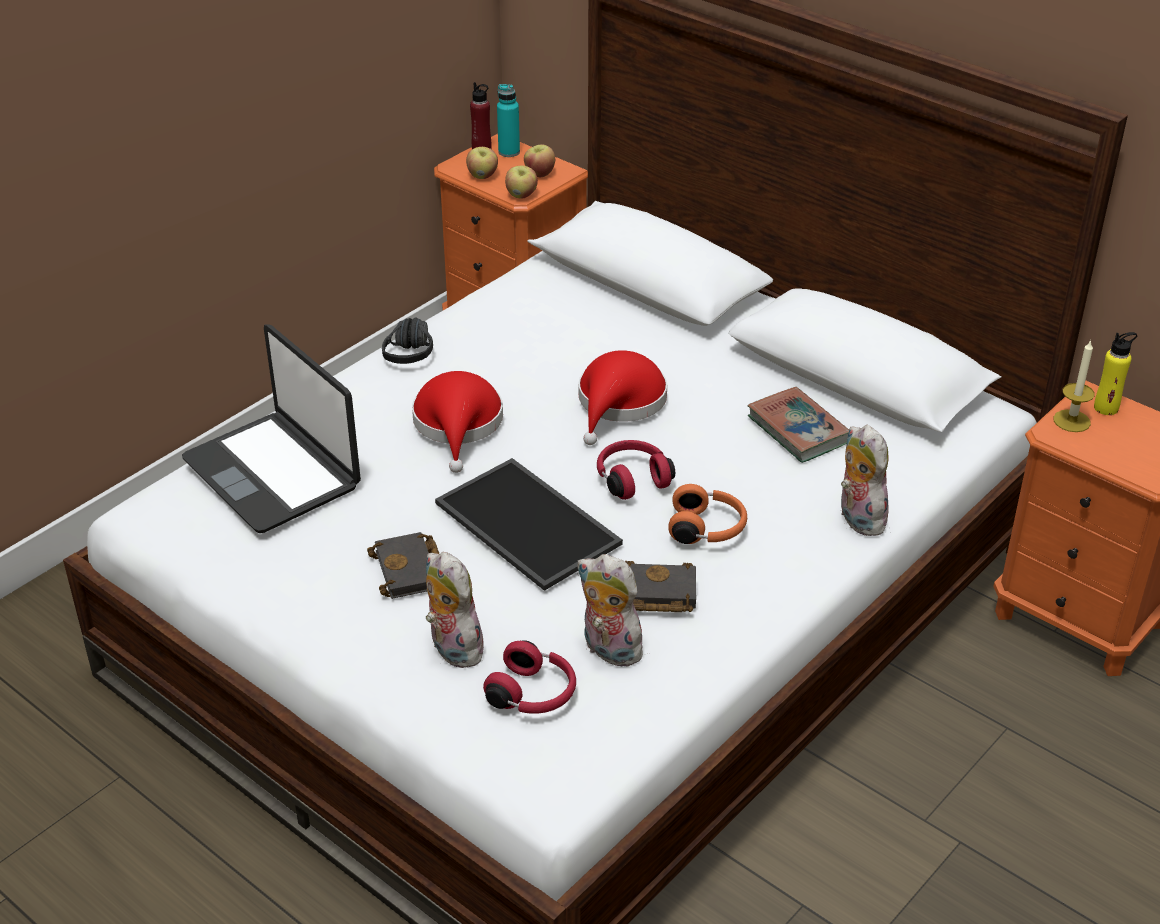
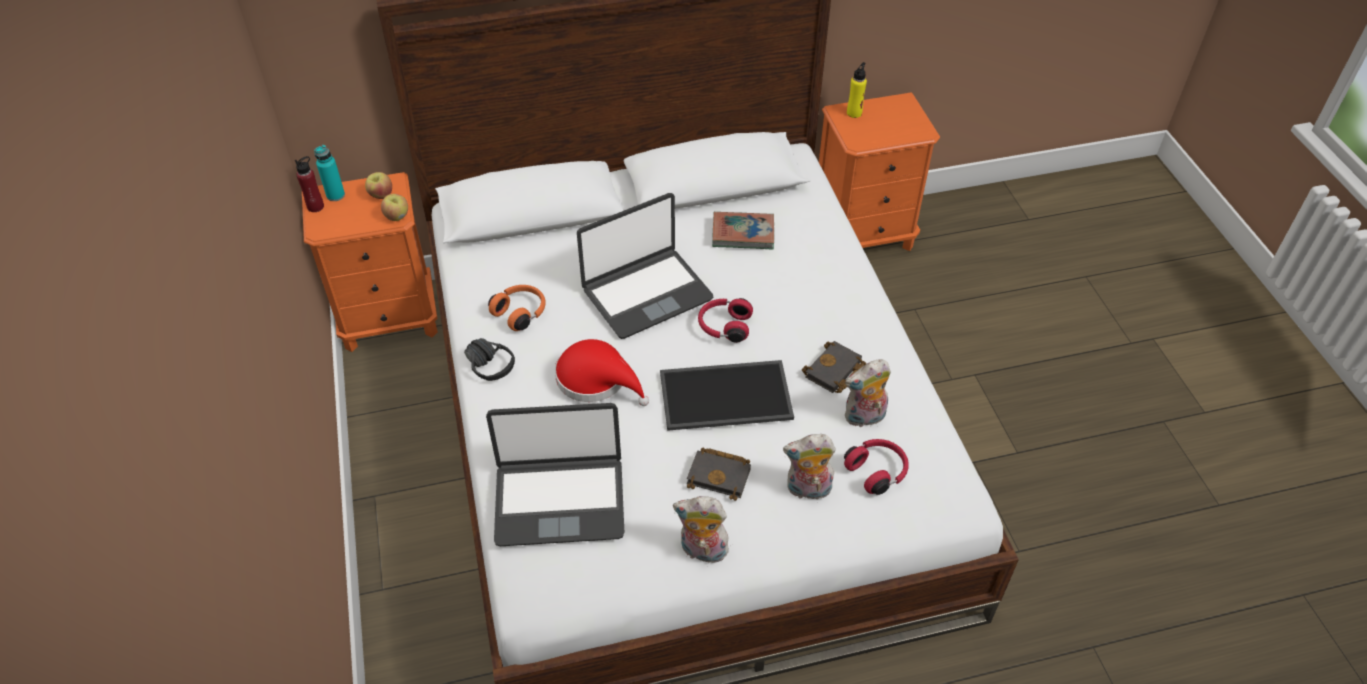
camera: 55 degrees left, 10 degrees up
apple [466,147,498,179] -> none
red hat [578,350,667,445] -> laptop [577,193,713,339]
orange headphones [668,484,747,544] -> orange headphones moved to [488,285,545,331]
plush toy [840,425,889,536] -> plush toy moved to [673,496,729,563]
candle [1054,340,1095,432] -> none

